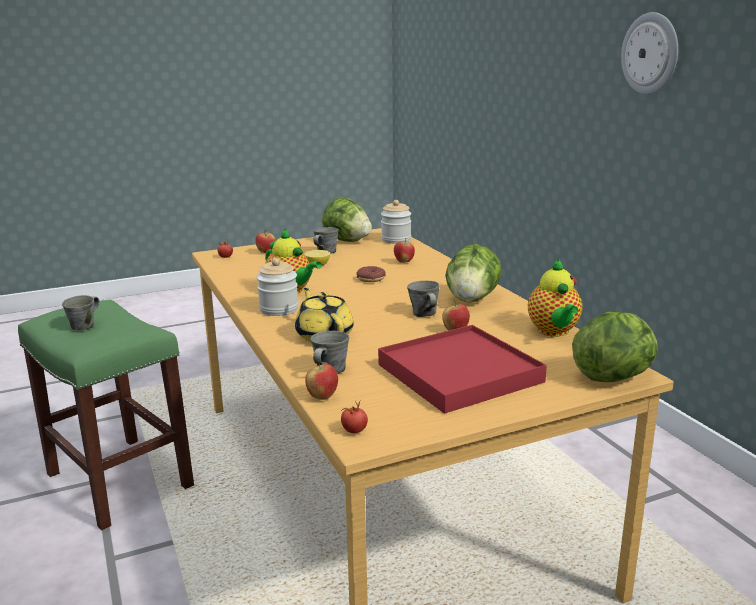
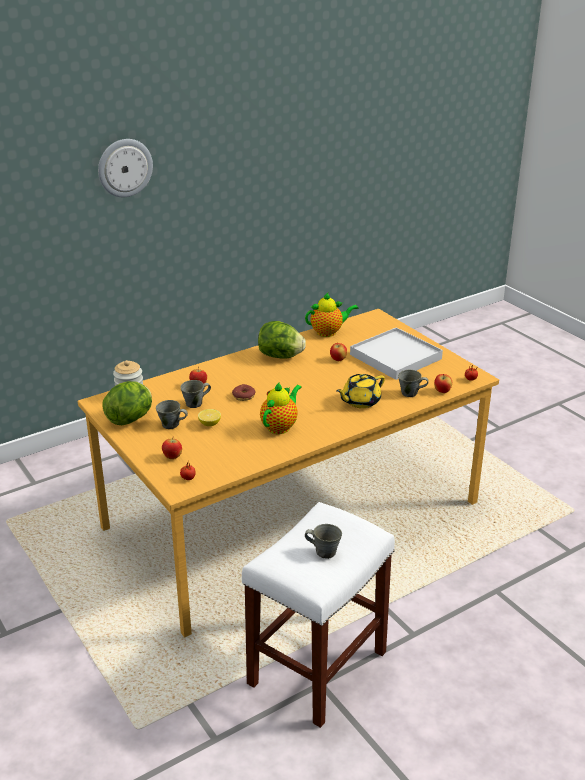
camera: 100 degrees left, 10 degrees up
green stool [18,300,194,530] -> white stool [242,502,395,728]
jar [257,258,299,316] -> none
red tray [378,325,547,414] -> white tray [350,327,443,380]
grey mug [407,281,440,317] -> grey mug moved to [180,380,211,408]
lettuce [572,312,658,382] -> none

